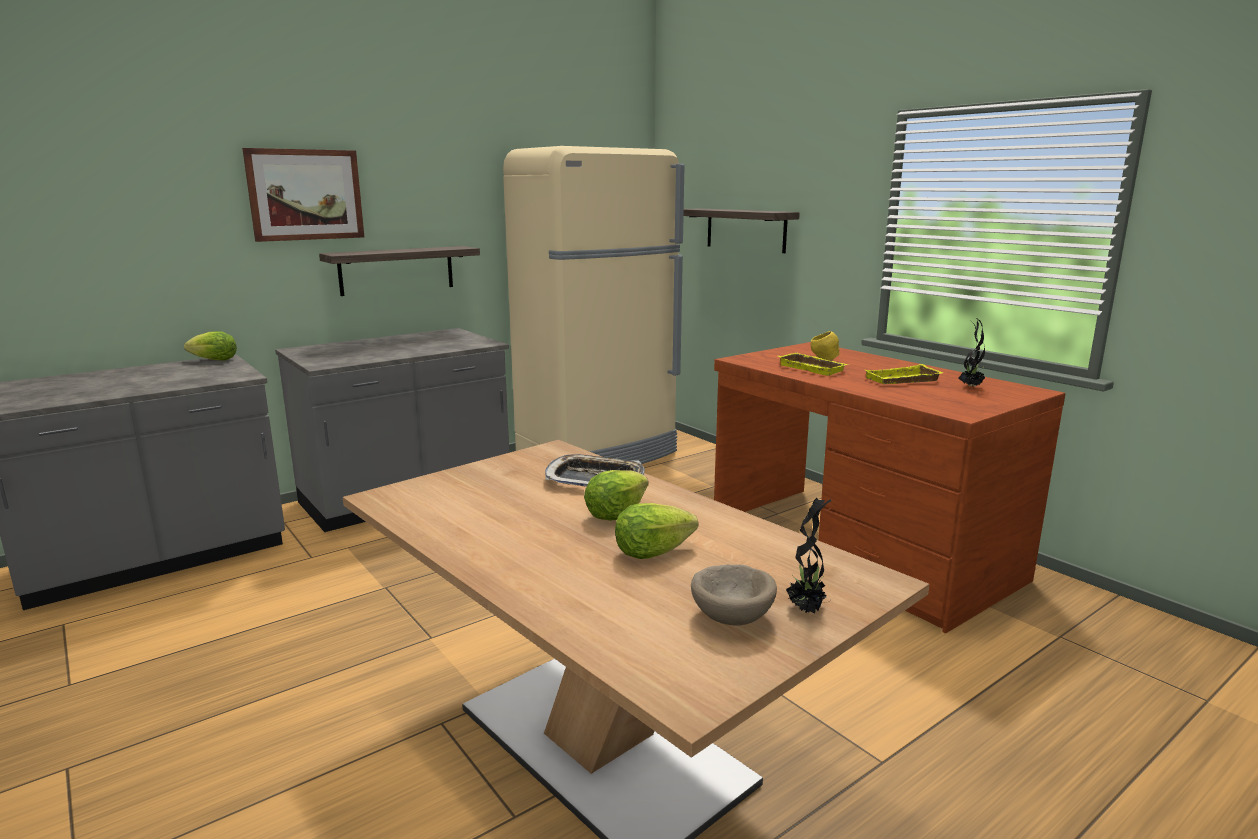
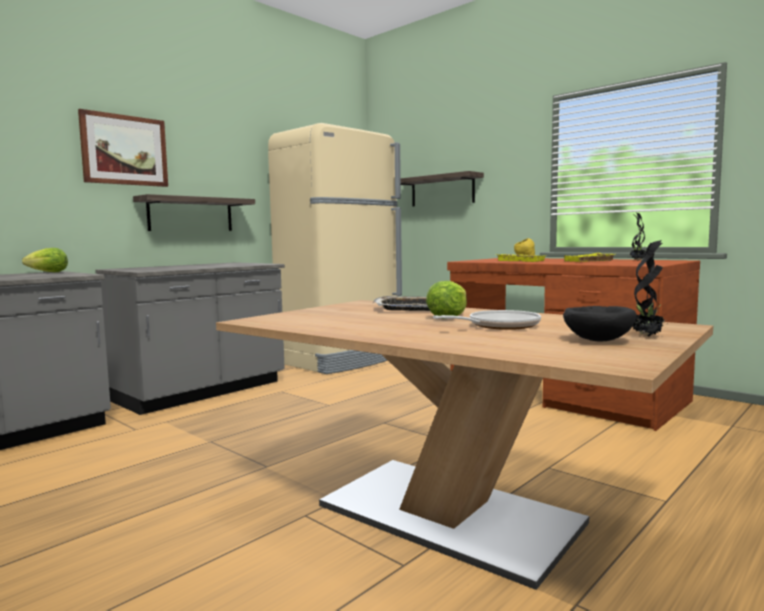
camera: 10 degrees left, 10 degrees down
lettuce [615,503,699,559] -> frying pan [433,310,541,330]
beige bowl [691,564,777,625] -> black bowl [563,306,636,342]

